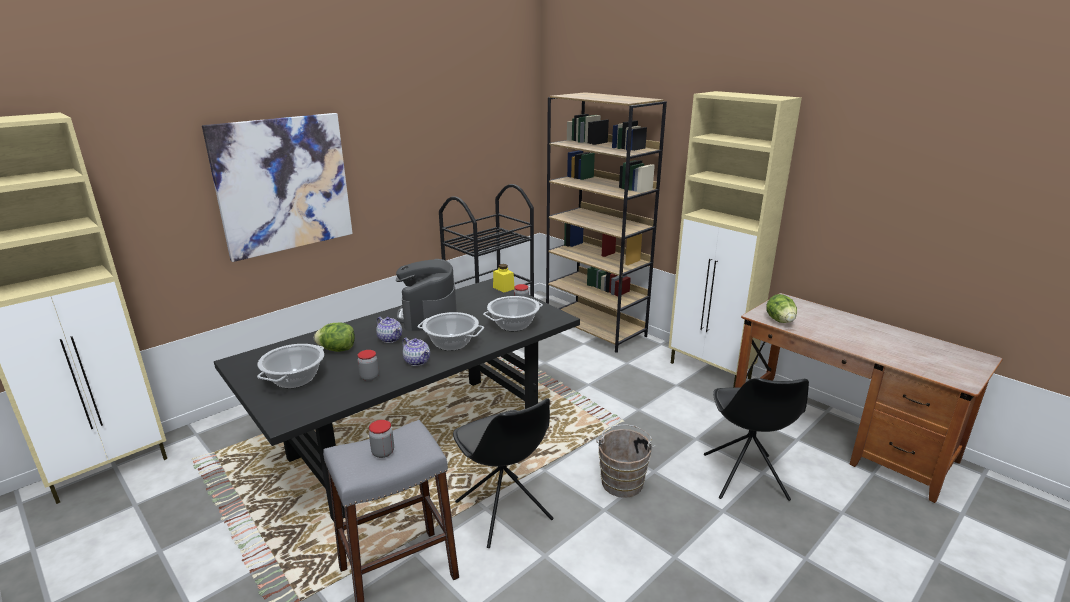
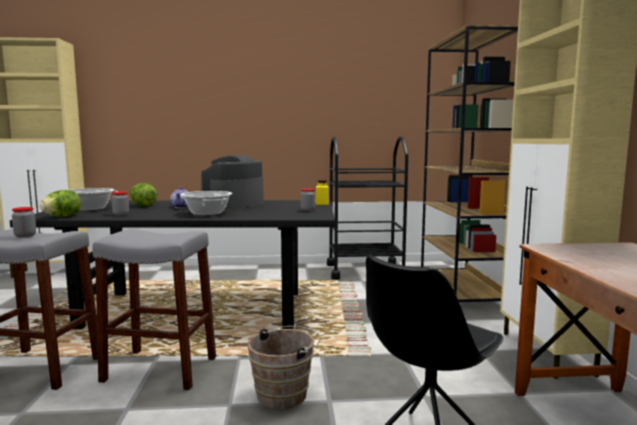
camera: 40 degrees right, 15 degrees down
picture [202,113,353,262] -> none
teapot [402,338,430,366] -> none
black chair [453,398,554,548] -> grey stool [92,229,216,390]
cooking pot [483,296,543,331] -> none
lettuce [766,294,797,323] -> lettuce moved to [39,190,81,217]

